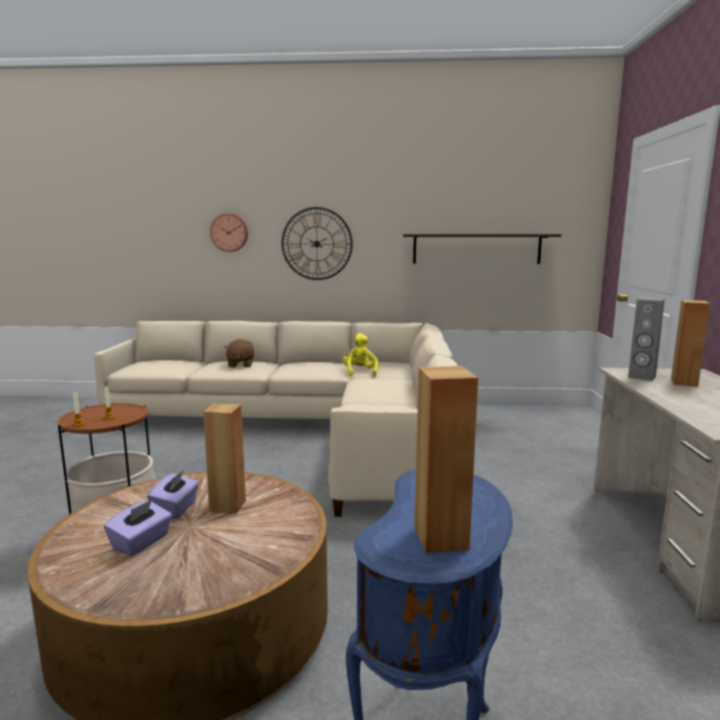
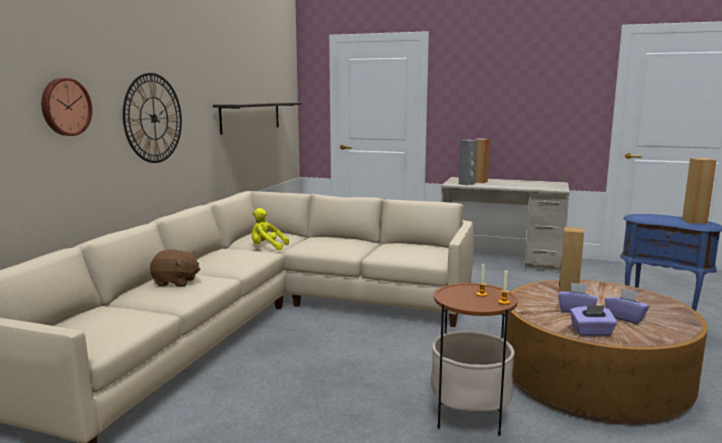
camera: 75 degrees left, 0 degrees up
none -> purple tissue box [570,305,617,336]

